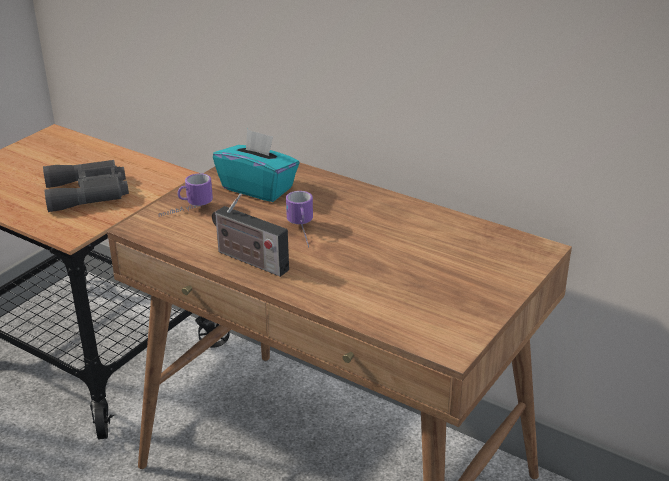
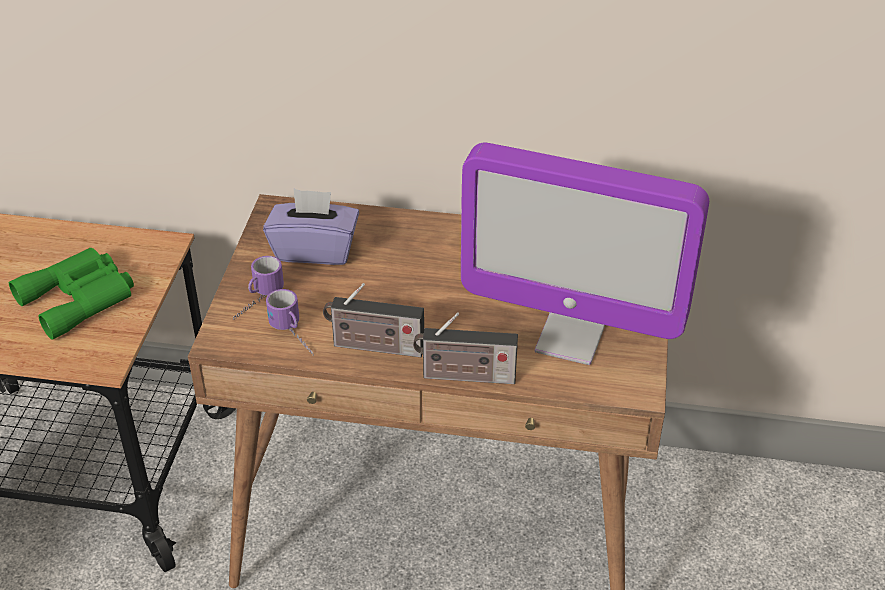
camera: 25 degrees left, 10 degrees up
grey binoculars [43,160,129,212] -> green binoculars [9,248,134,340]
turquoise tissue box [213,129,300,202] -> purple tissue box [263,189,359,265]
mug [286,191,313,248] -> mug moved to [266,289,314,356]
none -> radio [413,312,518,384]
none -> monitor [461,143,709,365]

